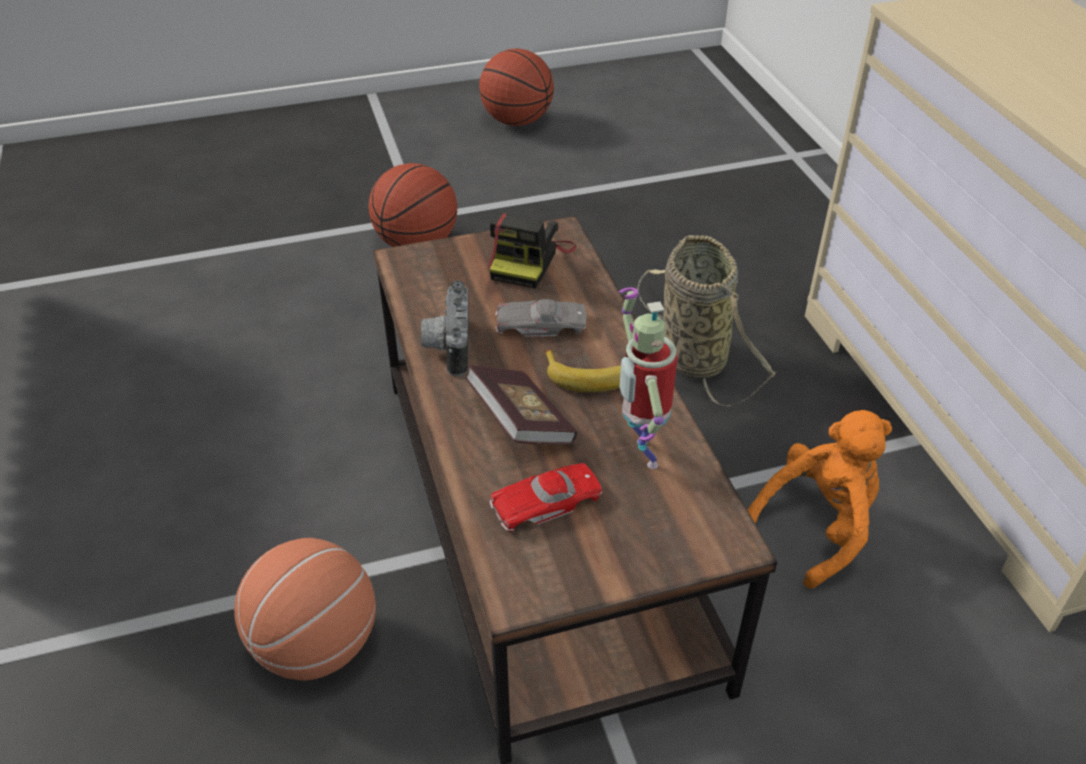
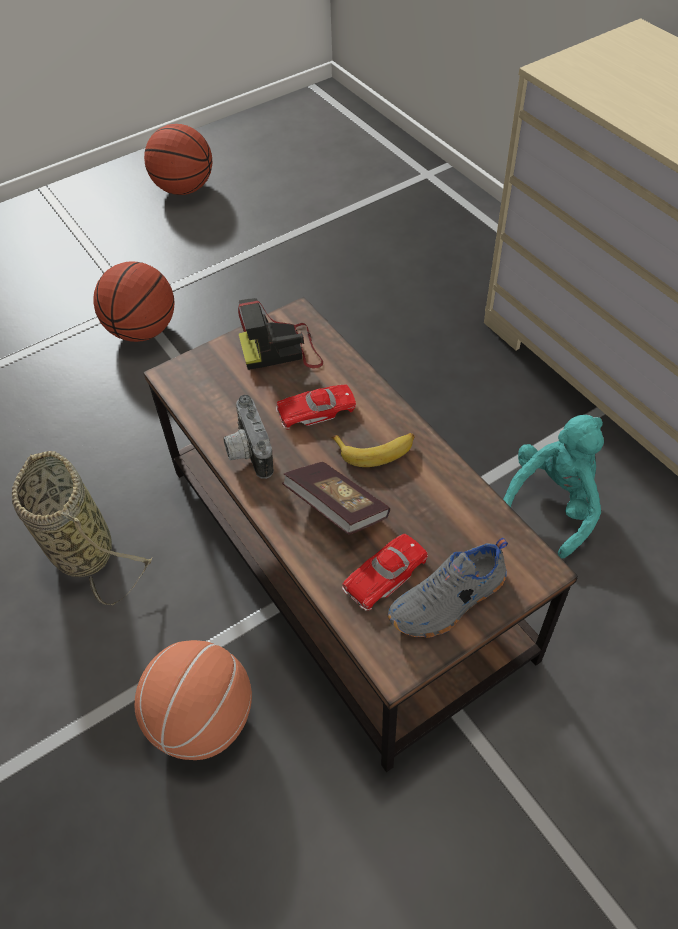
camera: 15 degrees left, 10 degrees up
camera [488,213,576,289] -> camera turned 75 degrees clockwise [238,298,323,370]
grey toy car [495,299,586,337] -> red toy car [276,384,356,430]
toy robot [618,287,678,469] -> none
basket [637,235,777,407] -> basket moved to [12,451,153,606]
orange plush toy [747,410,892,589] -> turquoise plush toy [503,415,604,559]
none -> grey shoe [388,538,508,638]

